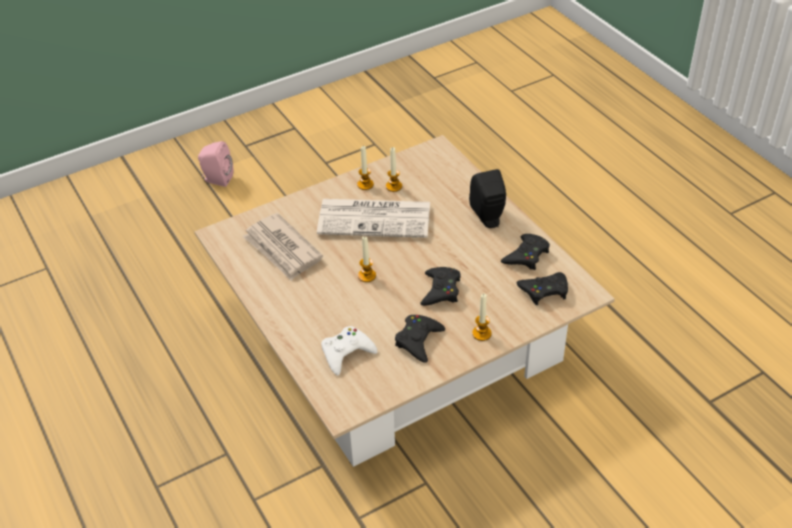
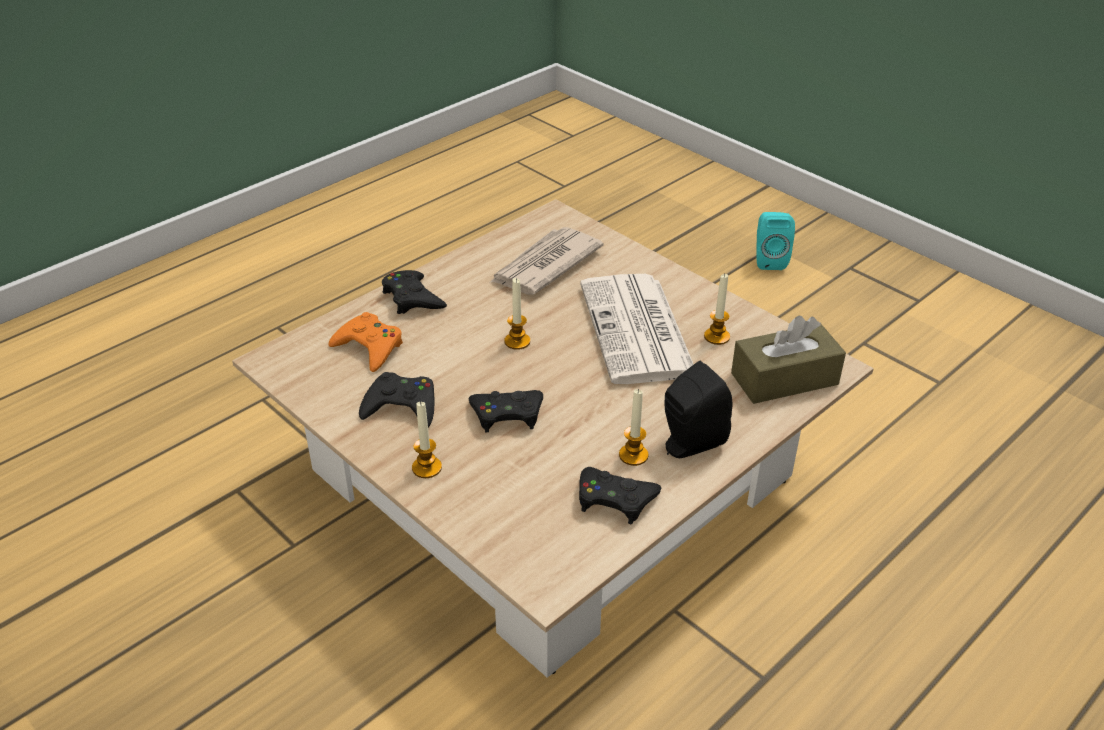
camera: 75 degrees right, 5 degrees down
pink speaker [198,141,233,187] -> turquoise speaker [757,212,795,270]
white game controller [321,326,377,376] -> orange game controller [328,312,403,372]
candle [357,146,374,190] -> candle moved to [619,389,648,466]
black game controller [516,272,568,305] -> black game controller moved to [382,270,447,314]
none -> brown tissue box [731,315,846,404]

